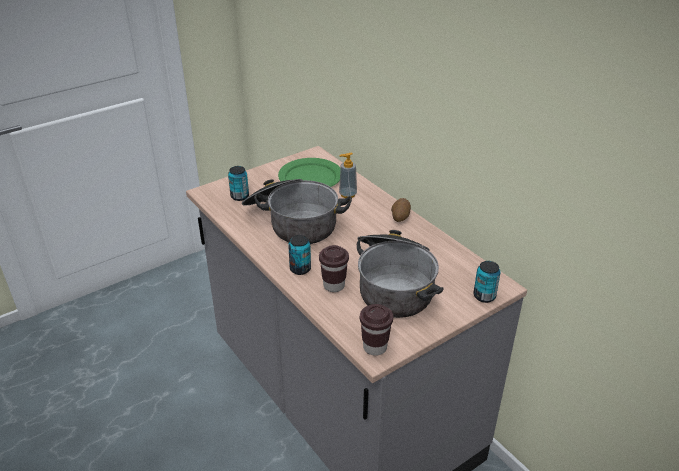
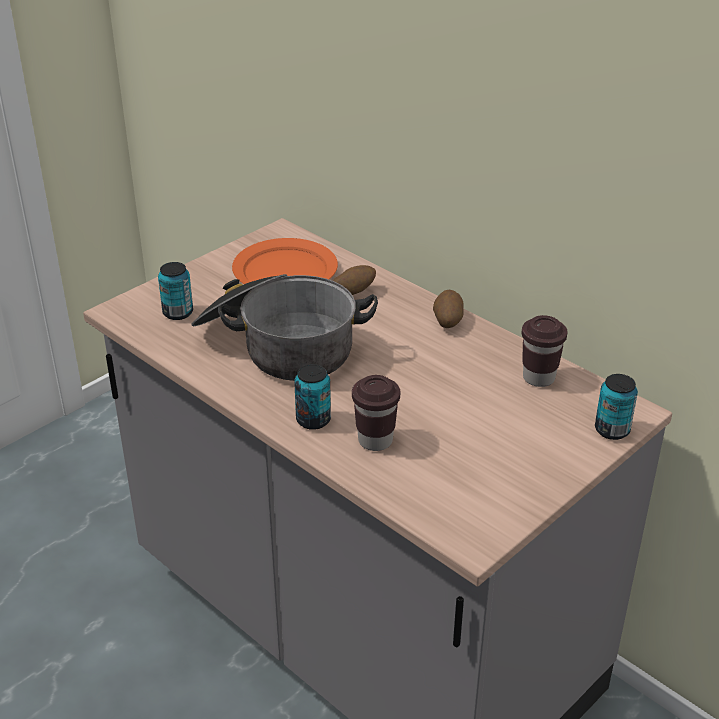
camera: 10 degrees left, 0 degrees up
green plate [278,158,340,187] -> orange plate [232,238,338,284]
soap dispenser [339,152,357,198] -> potato [333,265,376,295]
cooking pot [357,230,443,318] -> none
brown cup [360,304,393,356] -> brown cup moved to [522,315,567,387]

